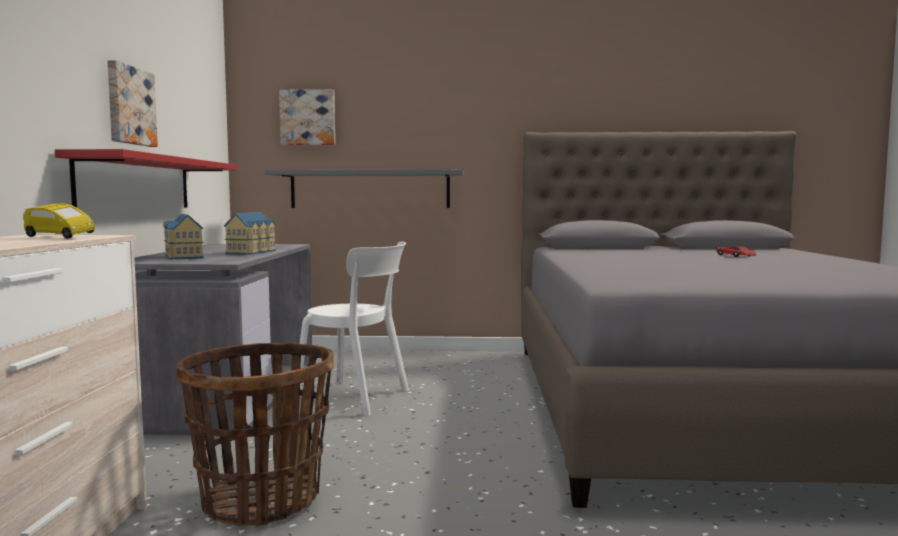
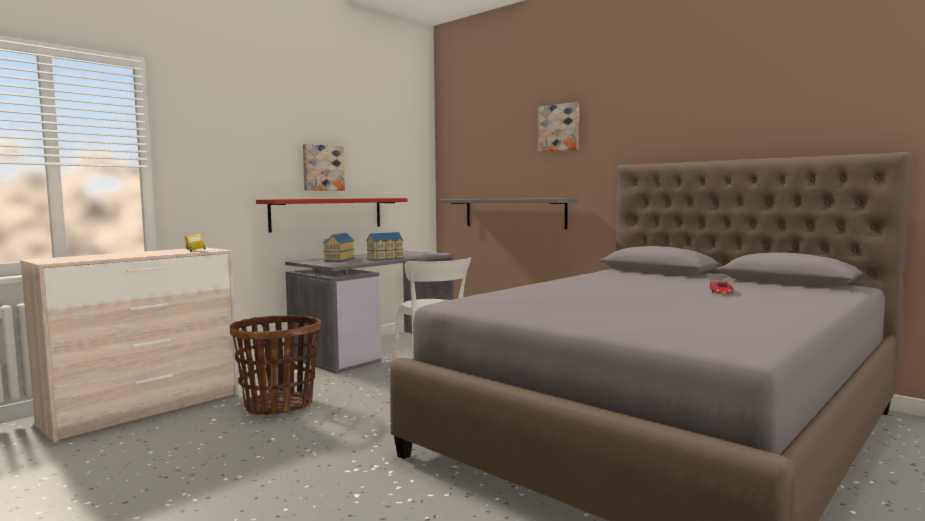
camera: 40 degrees right, 0 degrees up
picture [279,89,335,145] -> picture moved to [538,102,579,152]

